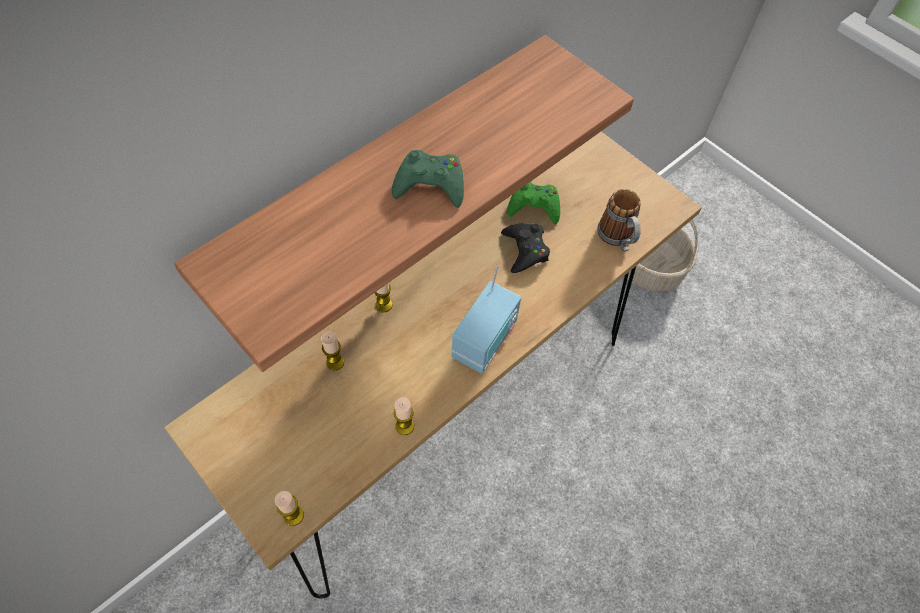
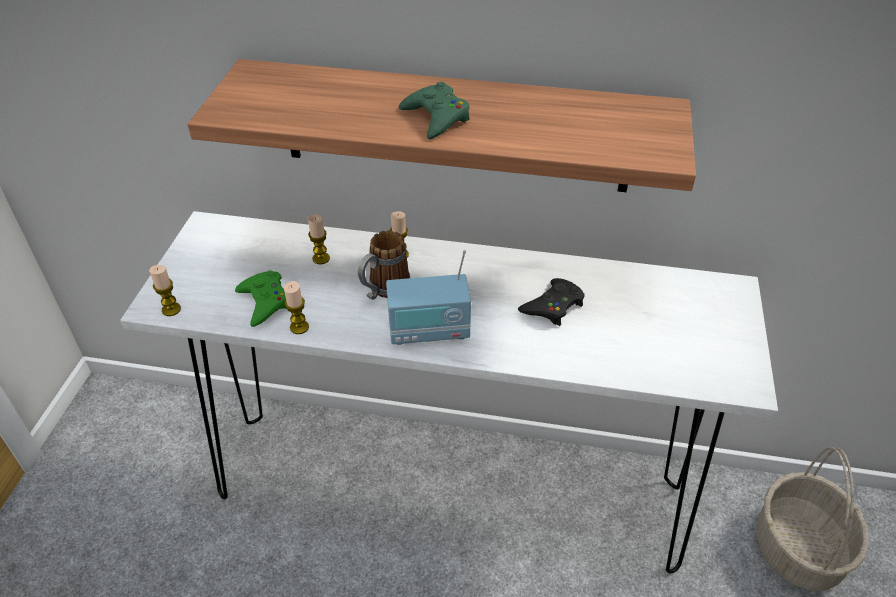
camera: 55 degrees right, 15 degrees down
brown console table [164,132,702,598] -> white console table [120,211,778,574]
green game controller [507,182,560,224] -> green game controller moved to [235,270,287,327]
mug [597,189,641,252] -> mug moved to [358,230,410,300]

